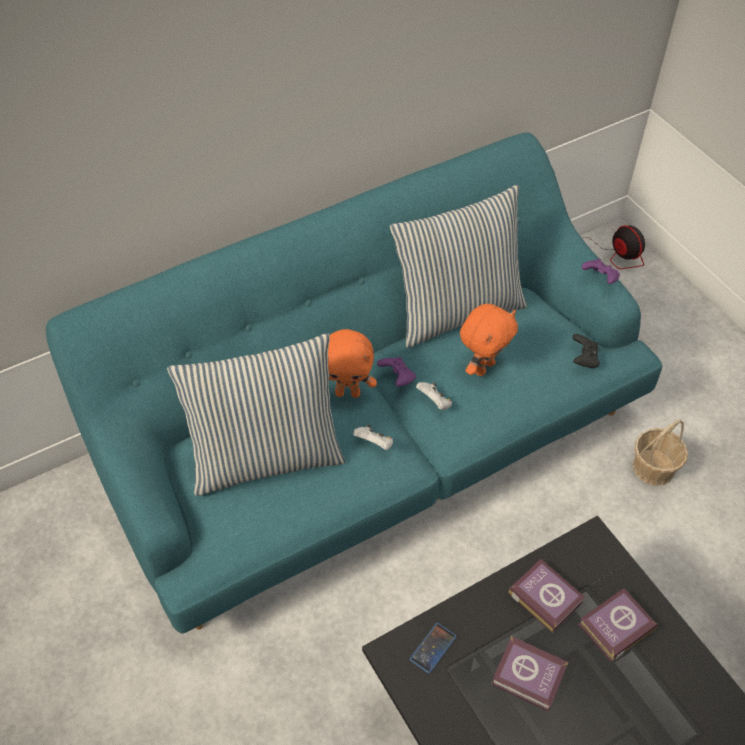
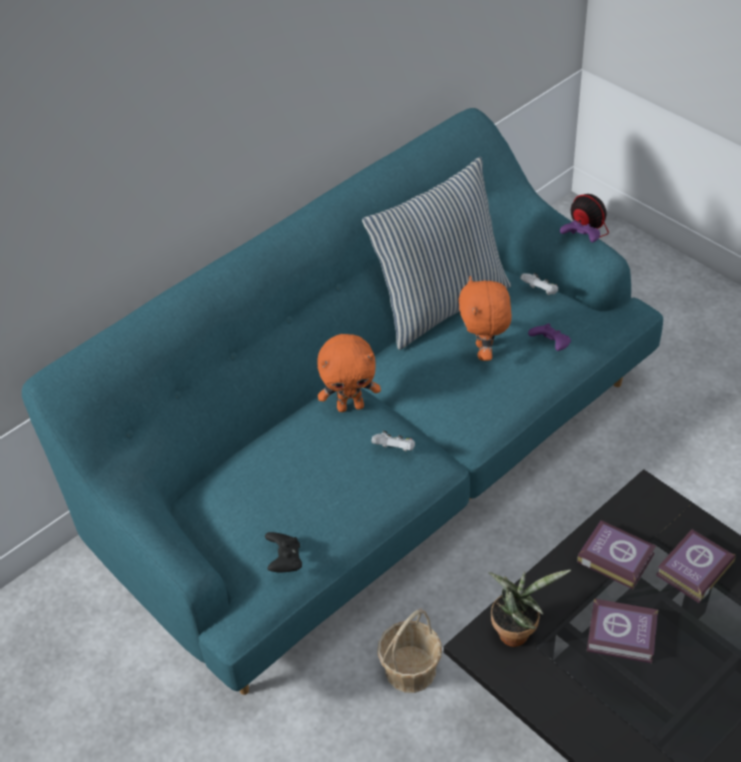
camera: 10 degrees left, 5 degrees down
pillow [167,333,346,496] -> none
purple game controller [377,357,416,387] -> purple game controller moved to [528,323,571,351]
phone [409,623,457,674] -> potted plant [488,570,571,647]
white game controller [416,382,452,410] -> white game controller moved to [520,273,558,295]
orange plush toy [460,304,518,376] -> orange plush toy turned 150 degrees clockwise [459,276,512,361]
black game controller [573,334,600,368] -> black game controller moved to [265,532,302,573]
basket [633,420,688,486] -> basket moved to [377,608,442,693]

